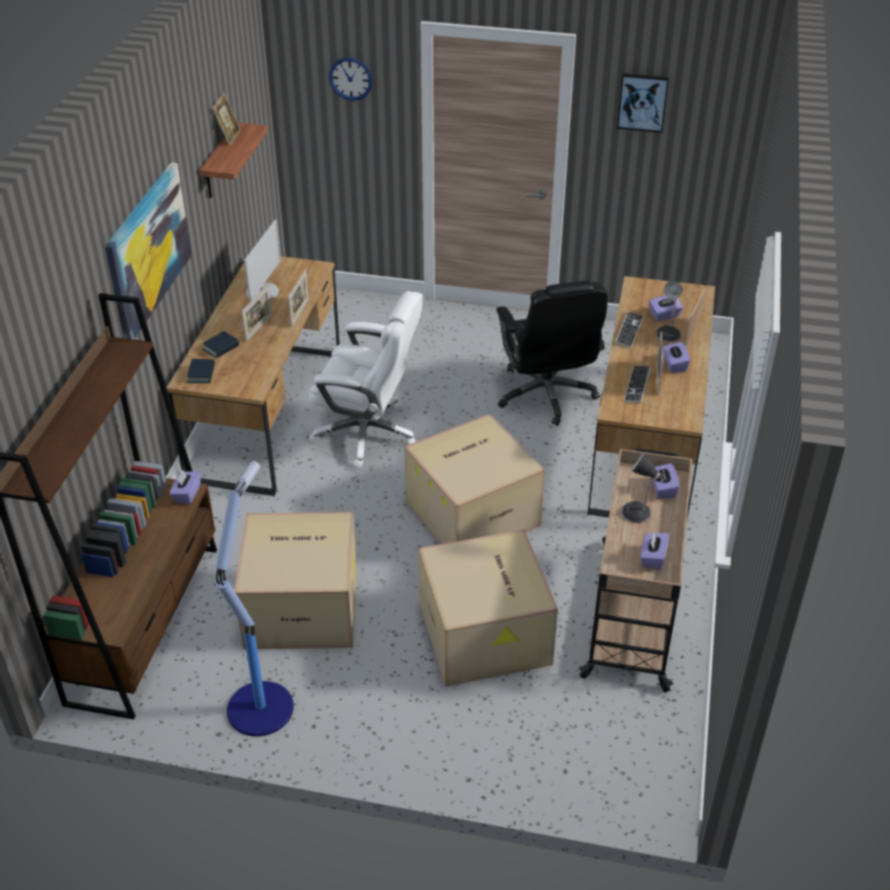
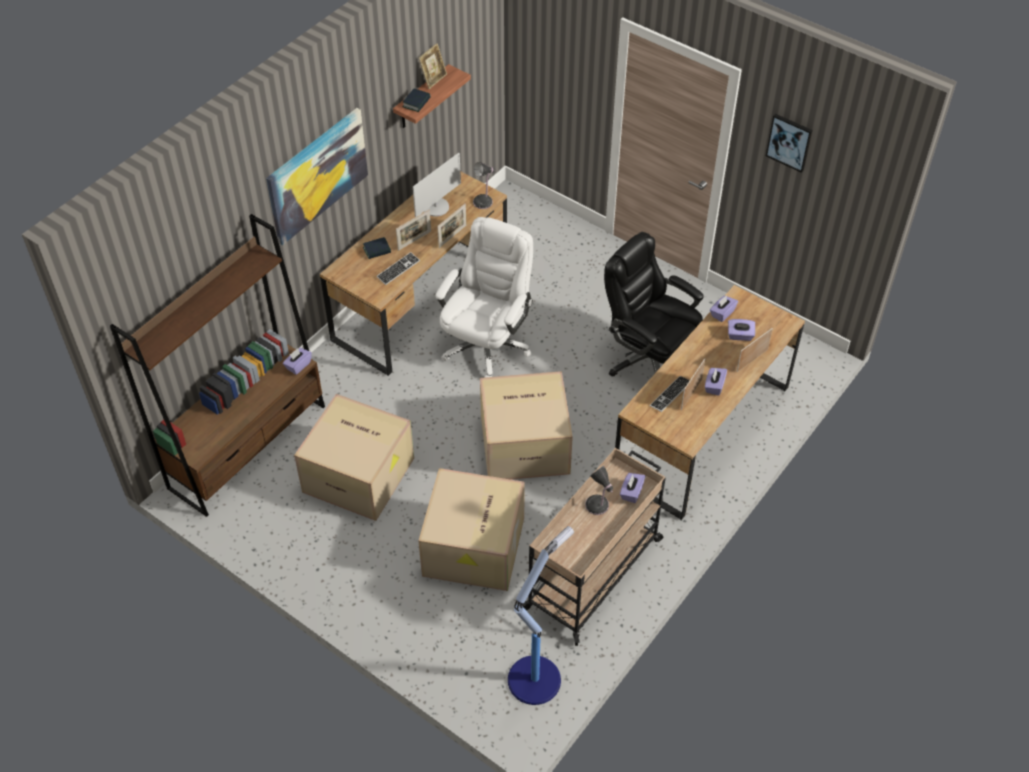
camera: 25 degrees right, 10 degrees up
book [187,359,215,383] -> book moved to [403,88,430,112]
floor lamp [216,461,294,736] -> floor lamp moved to [508,526,574,705]
white office chair [309,291,423,468] -> white office chair turned 105 degrees counterclockwise [435,217,533,378]
wall clock [329,57,372,101] -> none
black office chair [496,280,608,426] -> black office chair turned 120 degrees clockwise [604,232,704,376]
keyboard [615,311,643,348] -> keyboard moved to [376,252,420,285]
purple tissue box [640,532,669,570] -> purple tissue box moved to [710,295,738,322]
table lamp [656,281,683,342] -> table lamp moved to [473,162,495,209]

